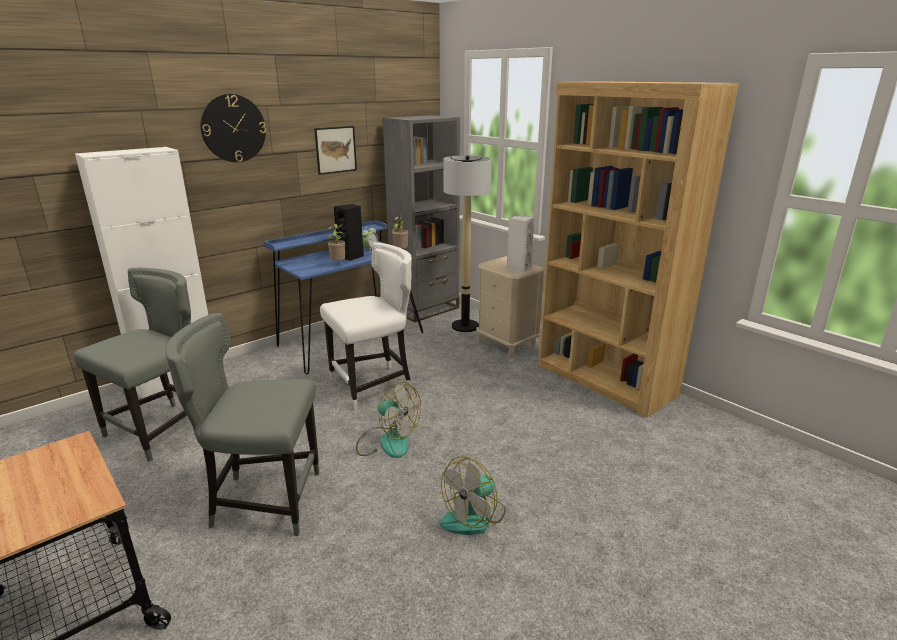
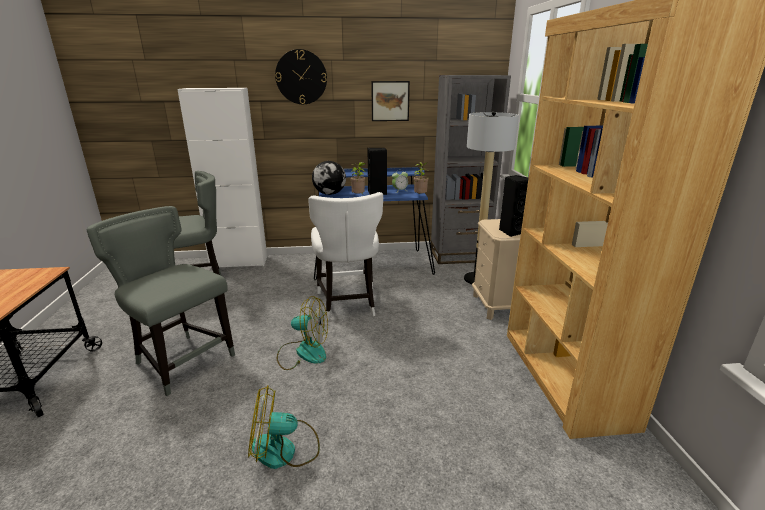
camera: 35 degrees right, 0 degrees up
white chair [320,242,412,410] -> white chair turned 75 degrees clockwise [309,192,383,320]
fan [356,382,421,458] -> fan turned 60 degrees counterclockwise [277,296,328,370]
white speaker [507,215,535,273] -> black speaker [499,175,528,237]
none -> globe [312,161,346,195]

